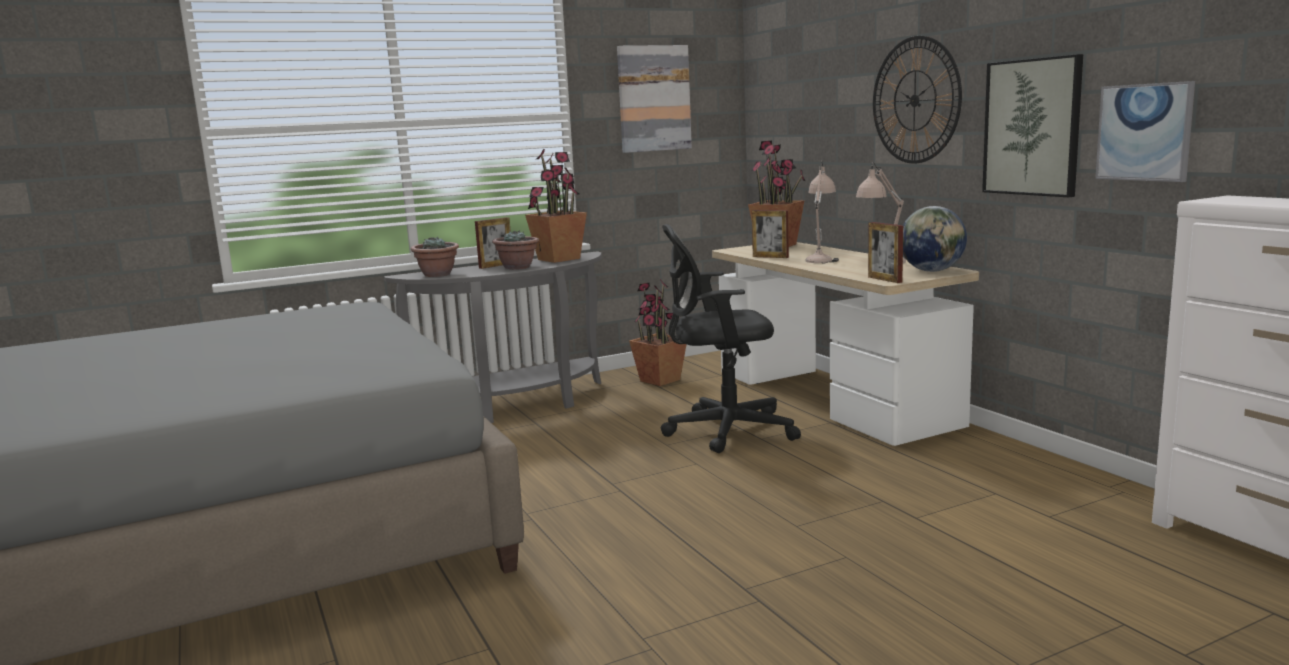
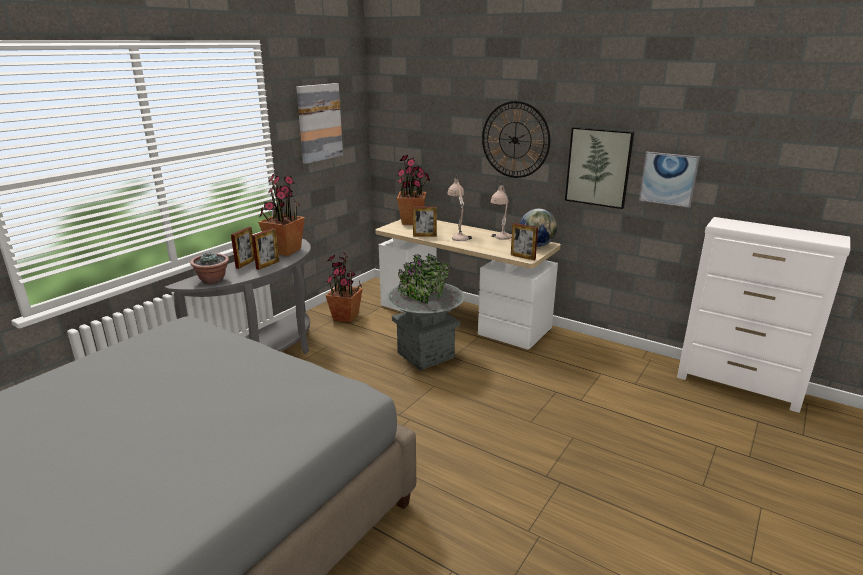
camera: 30 degrees left, 10 degrees up
potted plant [492,230,539,270] -> picture frame [252,228,279,270]
black office chair [661,224,801,453] -> grey planter [386,253,465,370]

